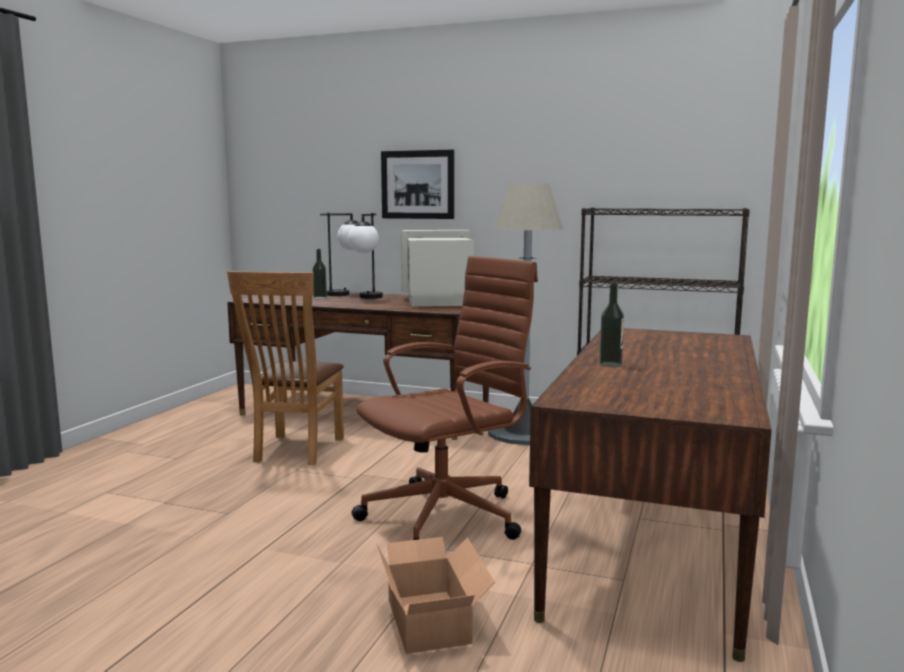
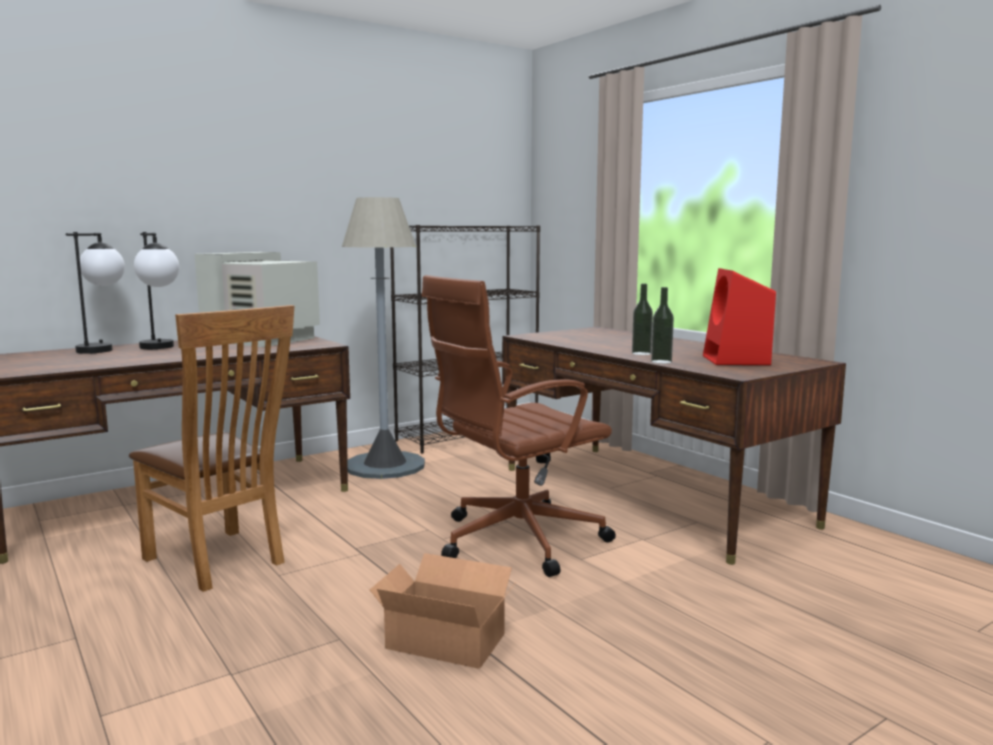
camera: 55 degrees left, 0 degrees up
bottle [312,249,327,299] -> bottle moved to [651,287,674,364]
brown office chair [352,256,538,540] -> brown office chair turned 120 degrees counterclockwise [422,275,616,577]
cardboard box [376,537,495,654] -> cardboard box moved to [370,553,516,669]
picture [381,150,454,219] -> none
none -> red speaker [703,268,776,365]

